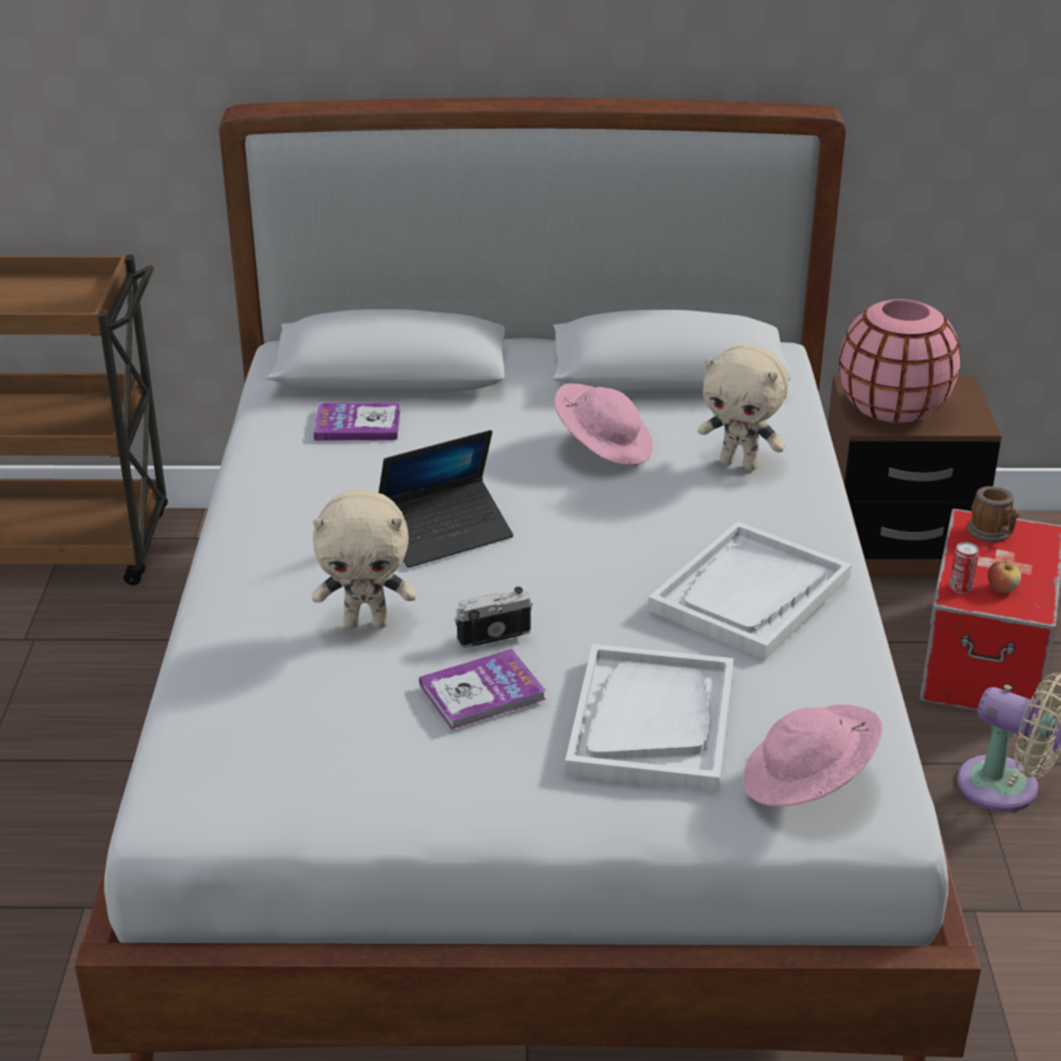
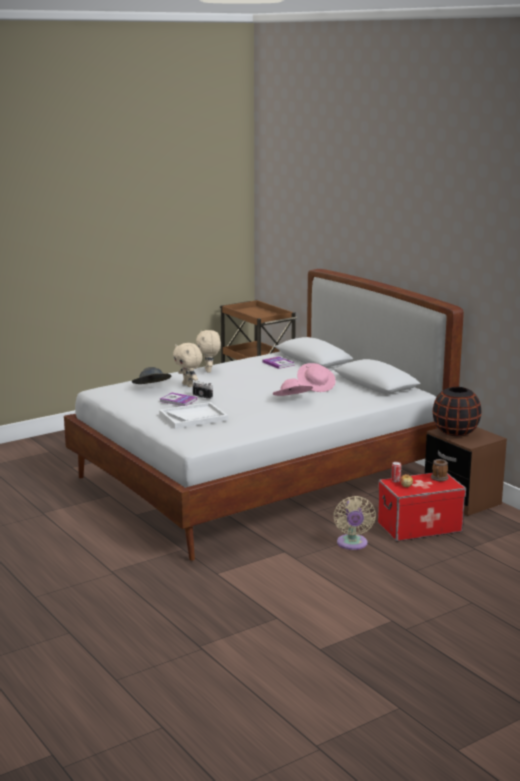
camera: 55 degrees right, 15 degrees down
laptop [378,430,513,568] -> none
white tray [648,521,852,660] -> none
beige plush toy [698,344,788,471] -> beige plush toy moved to [196,330,221,373]
pink hat [743,704,882,806] -> pink hat moved to [273,378,313,396]
pink vase [839,299,960,424] -> black vase [433,387,482,436]
none -> grey hat [132,367,171,384]

